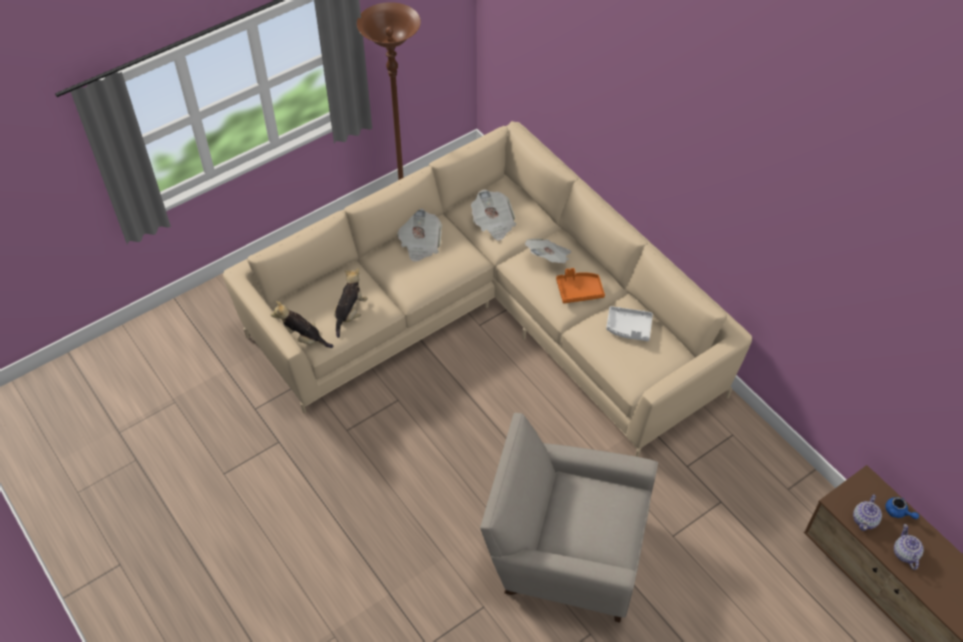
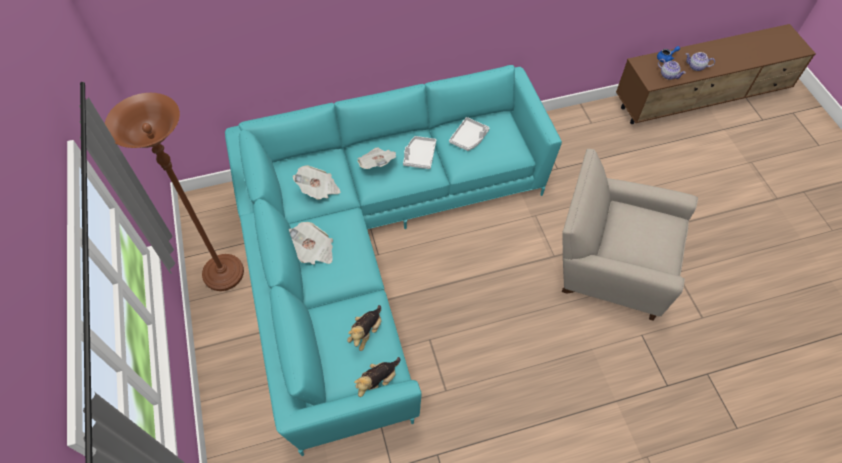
camera: 70 degrees left, 5 degrees up
beige sofa [223,121,752,457] -> turquoise sofa [225,65,562,456]
plush toy [334,268,368,338] -> plush toy turned 105 degrees counterclockwise [347,305,381,351]
beige armchair [480,413,658,623] -> beige armchair turned 75 degrees clockwise [562,149,698,321]
orange tray [556,268,605,303] -> white tray [403,136,436,169]

